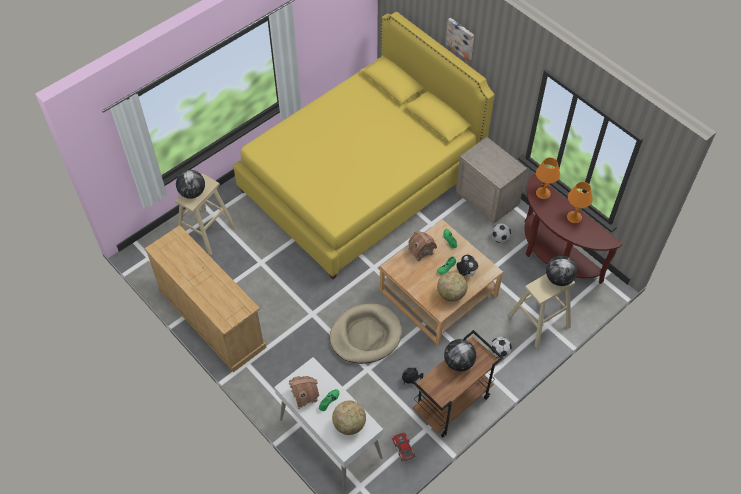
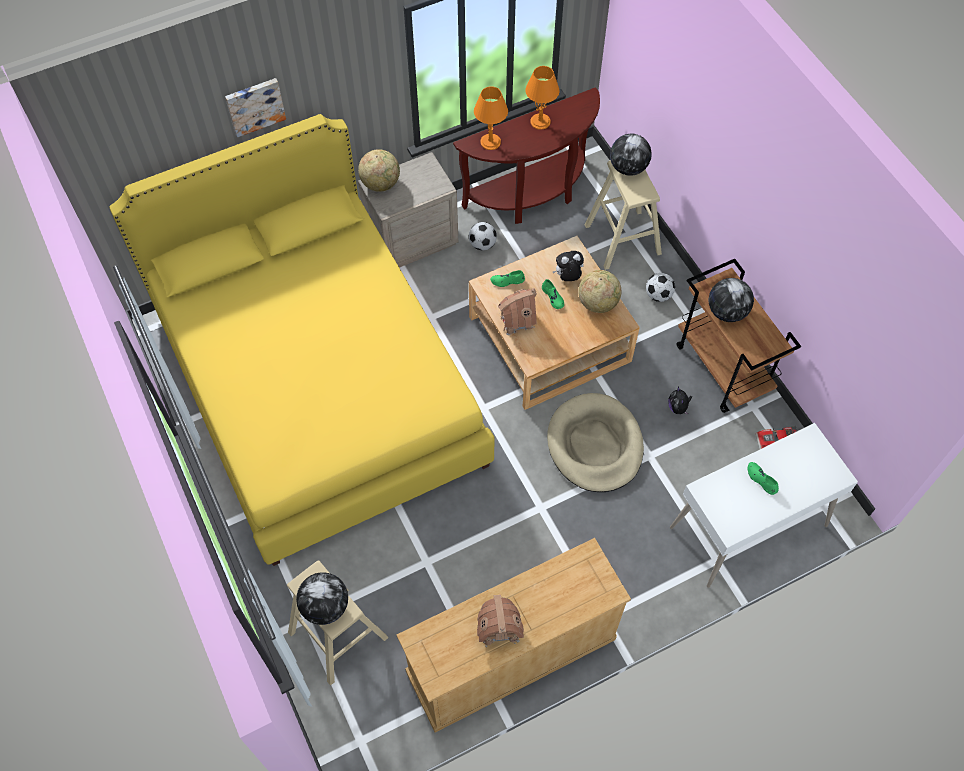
camera: 75 degrees left, 5 degrees up
toy house [289,376,319,409] -> toy house moved to [477,595,524,647]
globe [332,401,366,435] -> globe moved to [358,149,400,192]

